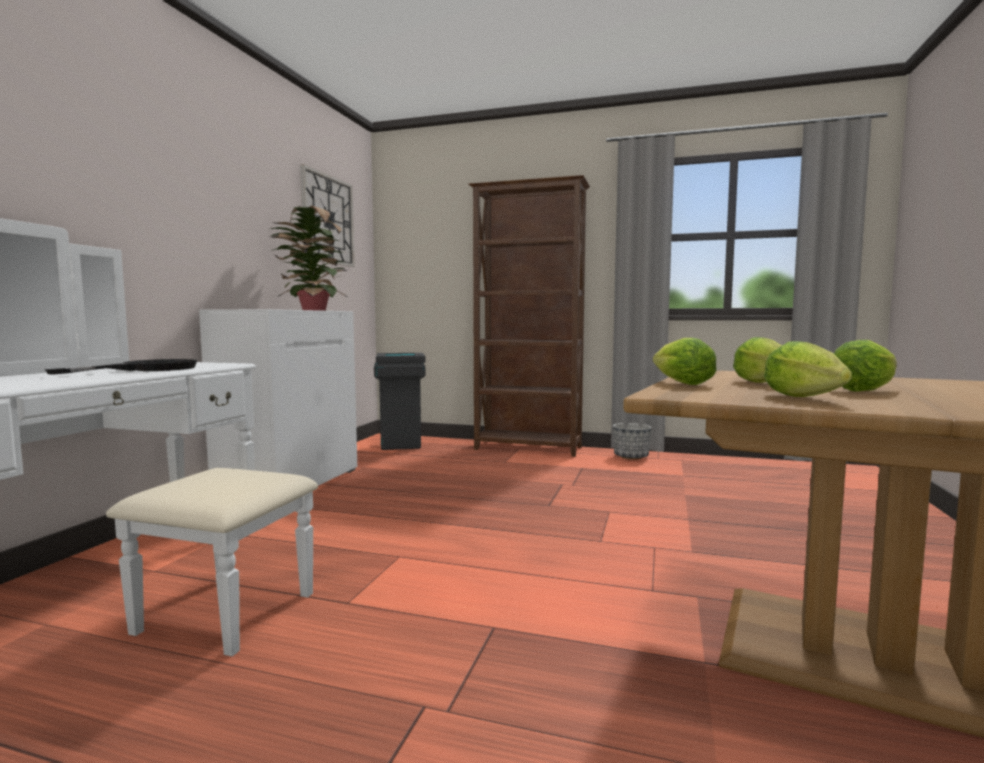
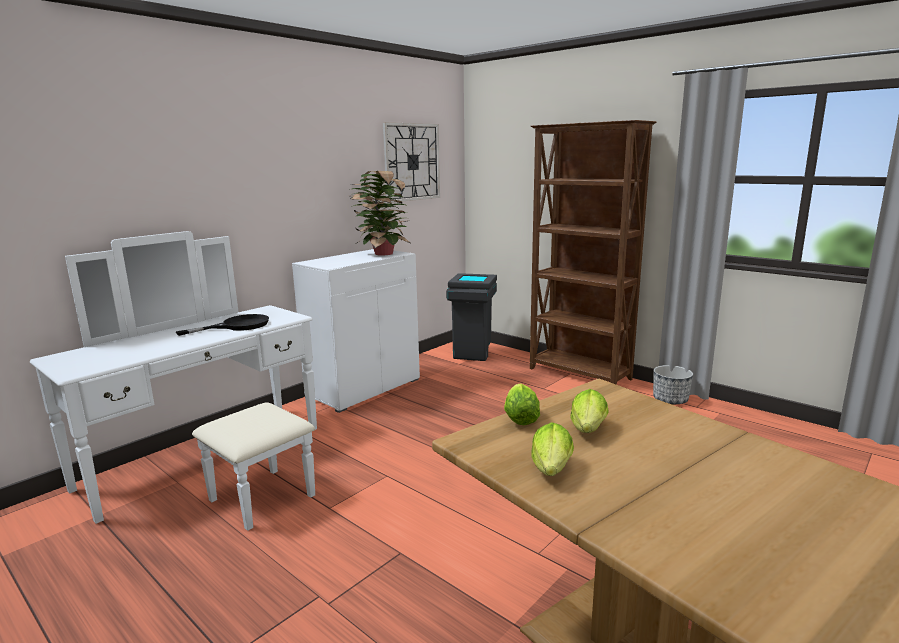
camera: 25 degrees right, 10 degrees up
lettuce [834,340,897,392] -> none

